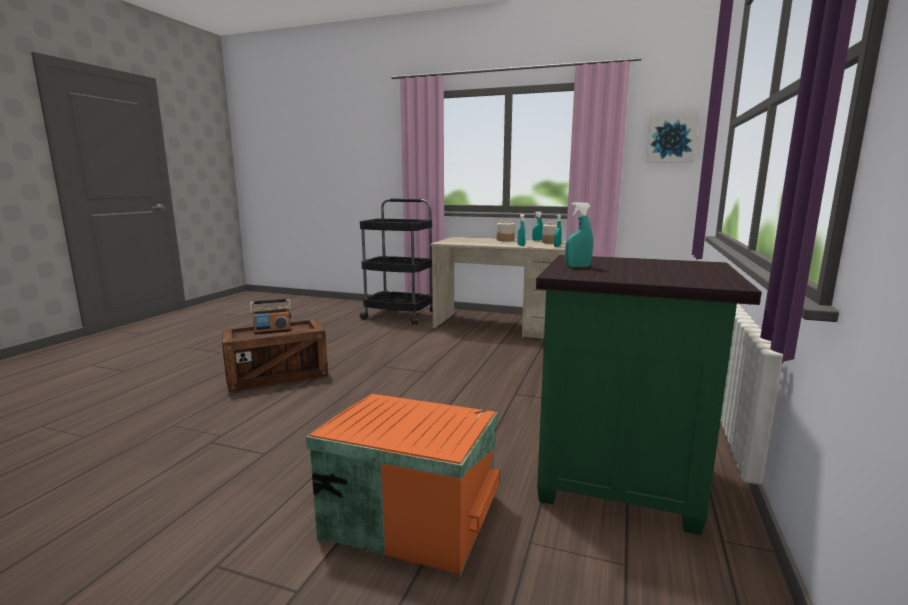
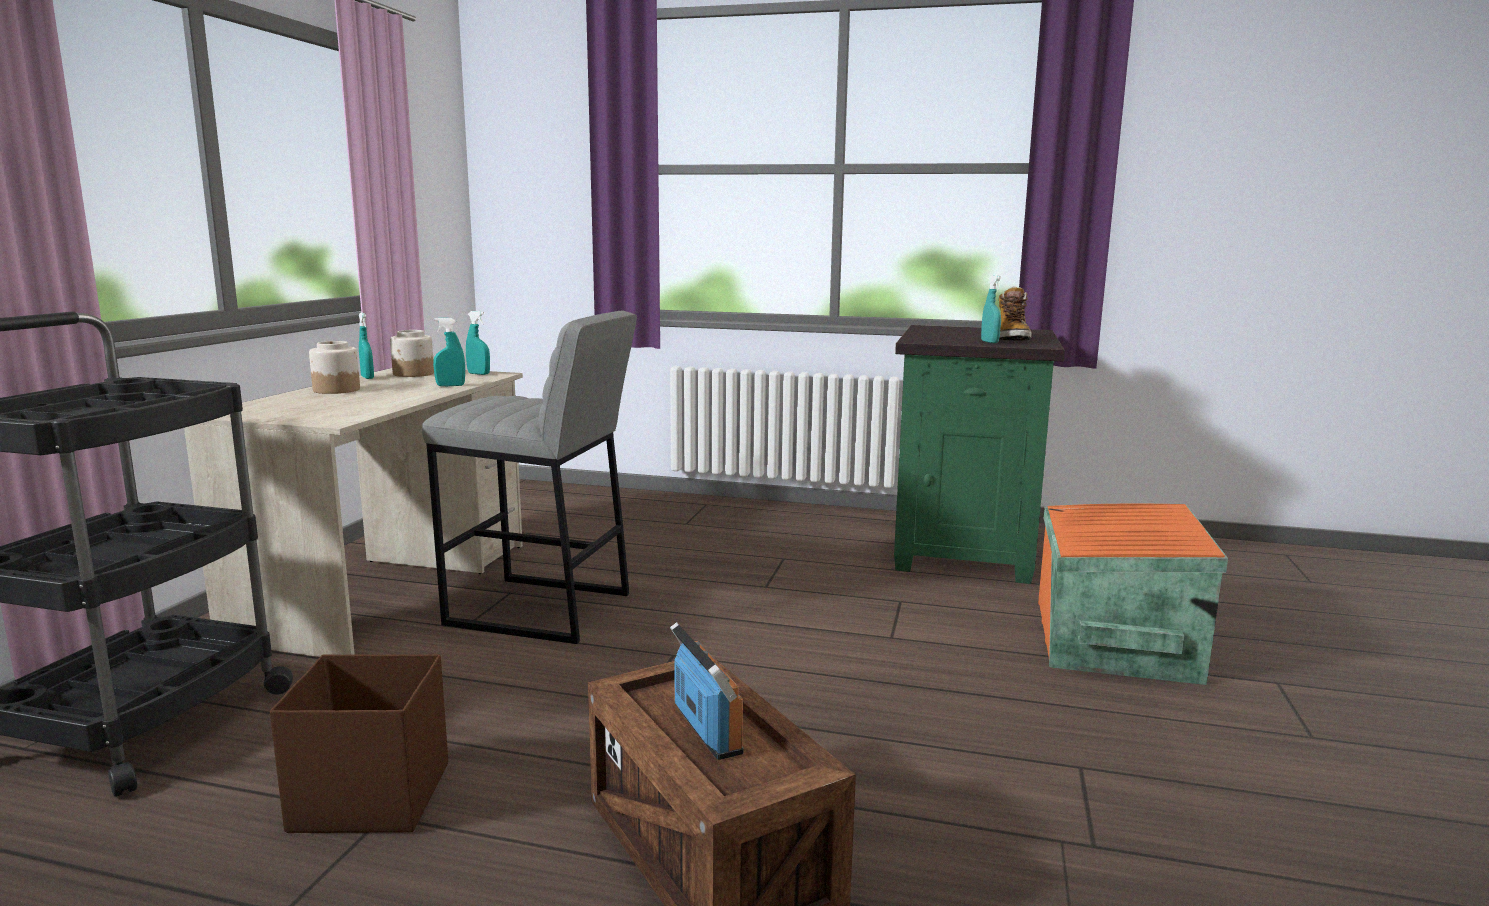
camera: 95 degrees left, 0 degrees up
picture [646,115,699,163] -> none
none -> brown storage box [270,654,448,833]
none -> grey stool [422,311,637,644]
none -> boot [999,286,1032,341]

